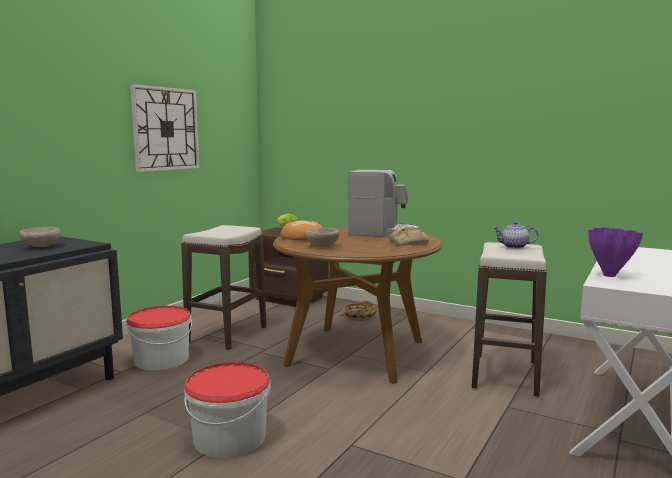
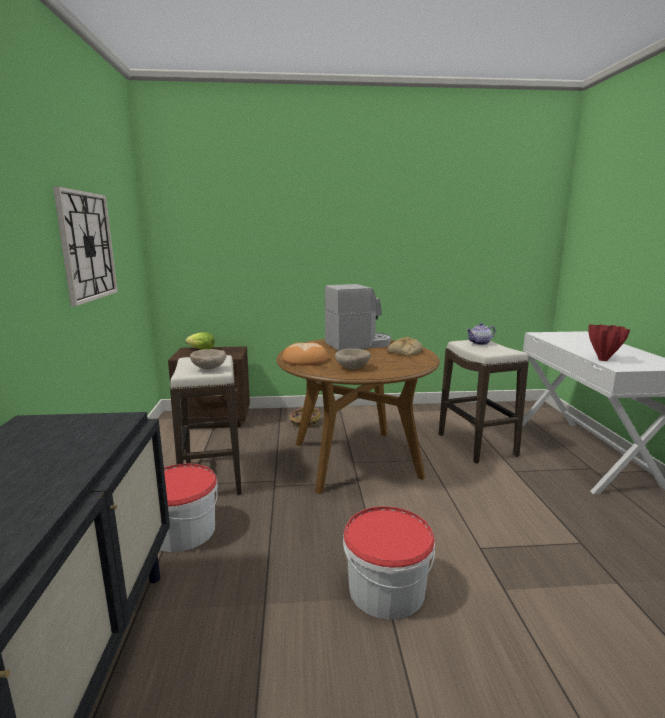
camera: 35 degrees left, 5 degrees up
beige bowl [19,227,61,247] -> beige bowl moved to [190,349,226,369]
purple vase [588,227,643,277] -> red vase [588,324,630,361]

